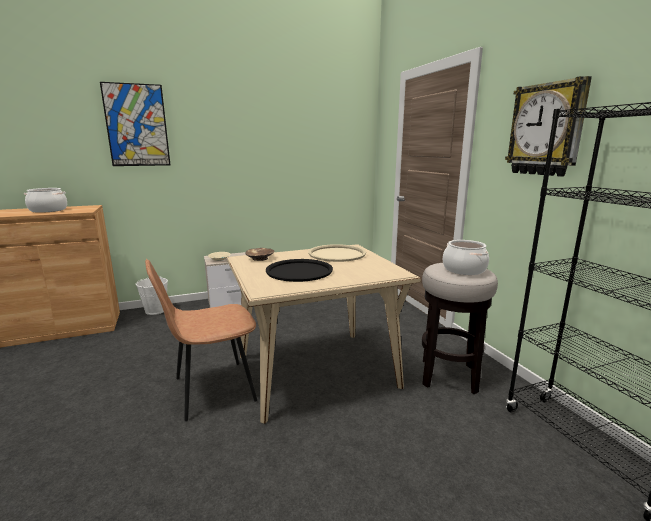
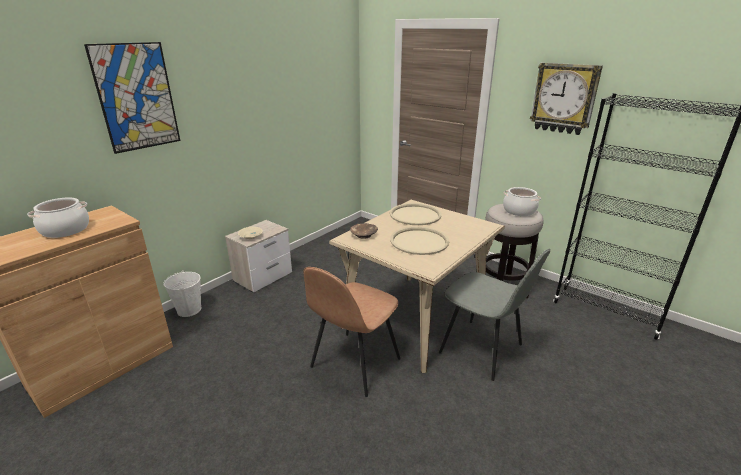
camera: 30 degrees left, 10 degrees up
black tray [266,259,333,282] -> beige tray [390,227,450,255]
none -> grey chair [439,249,550,381]

